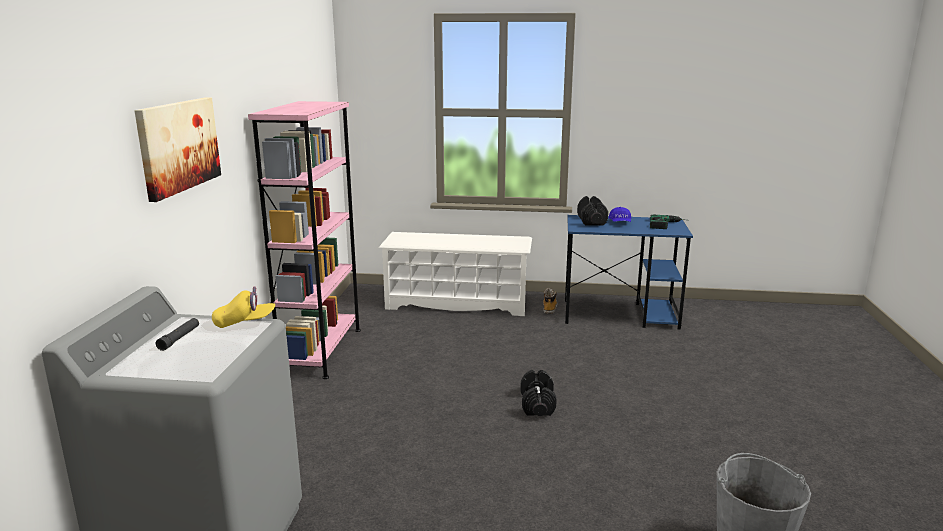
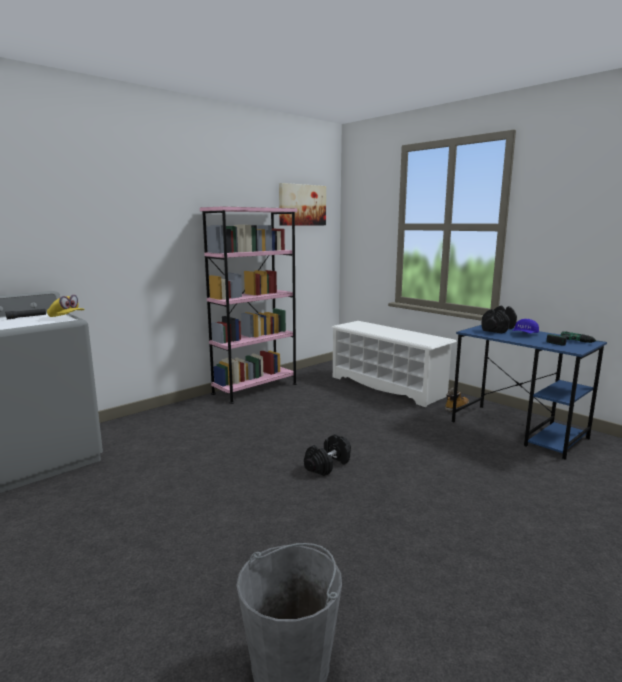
camera: 40 degrees right, 5 degrees down
picture [134,97,221,202] -> picture moved to [279,183,326,226]

